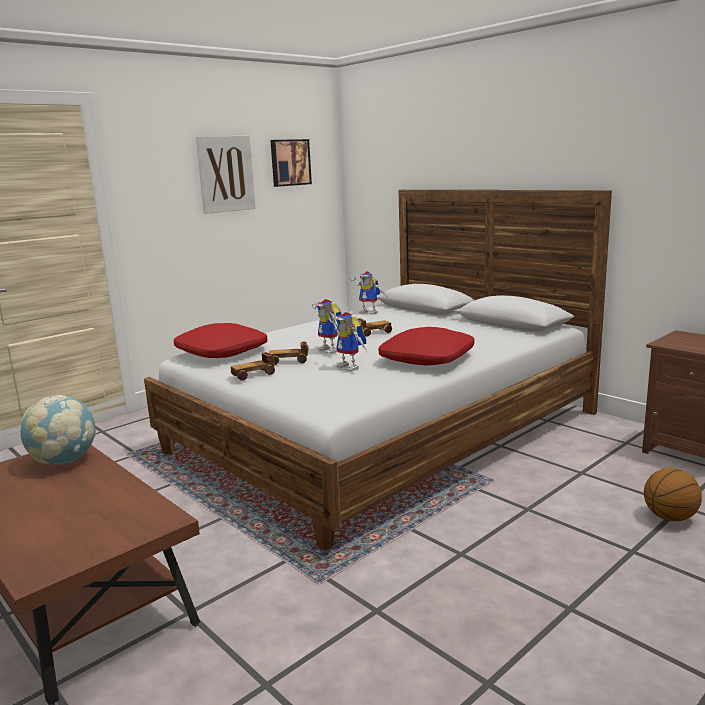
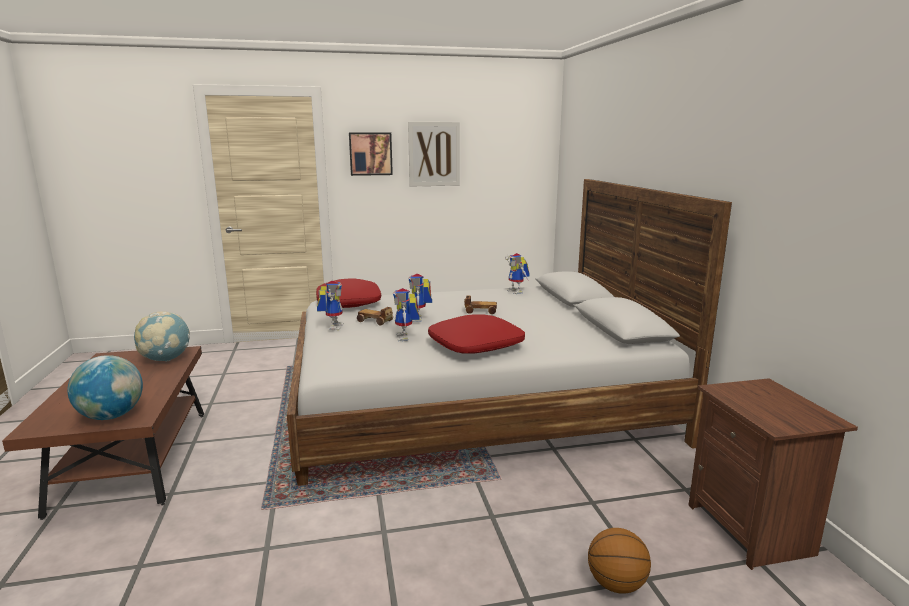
camera: 30 degrees right, 0 degrees up
toy car [231,352,275,381] -> toy robot [317,281,344,330]
picture [270,139,312,187] -> picture moved to [349,132,393,176]
none -> globe [67,355,143,420]

